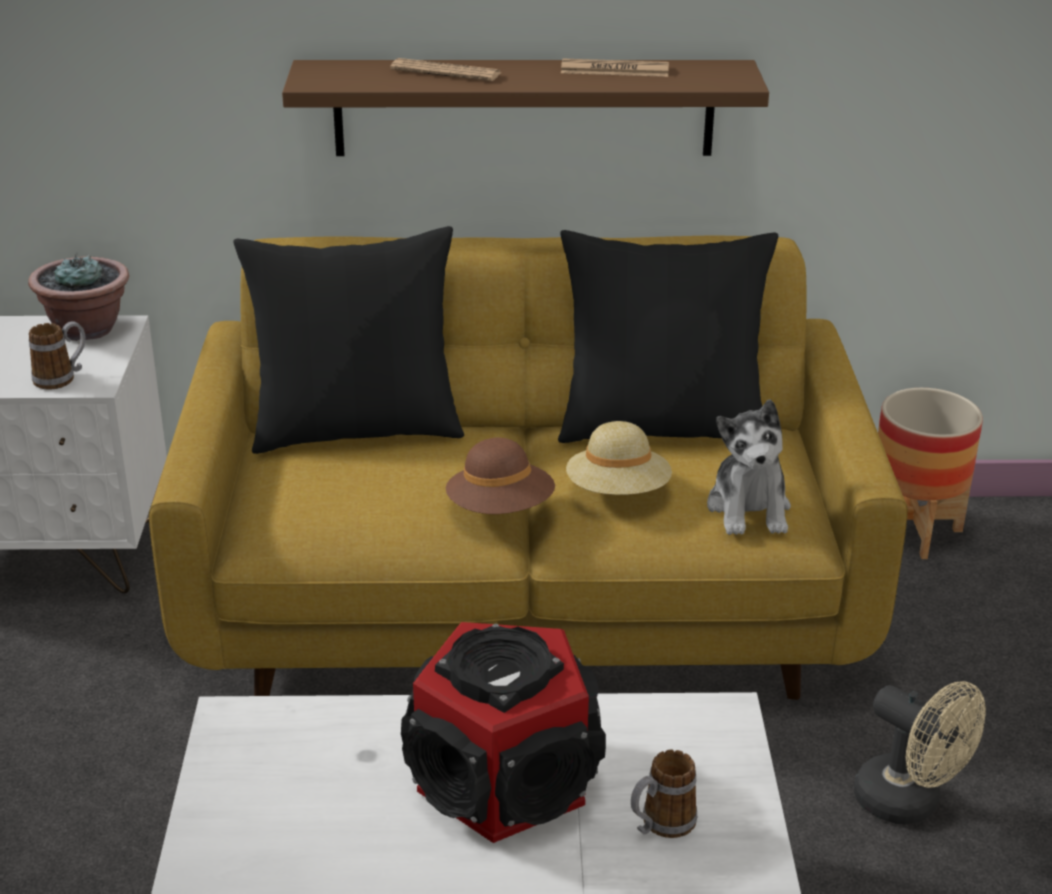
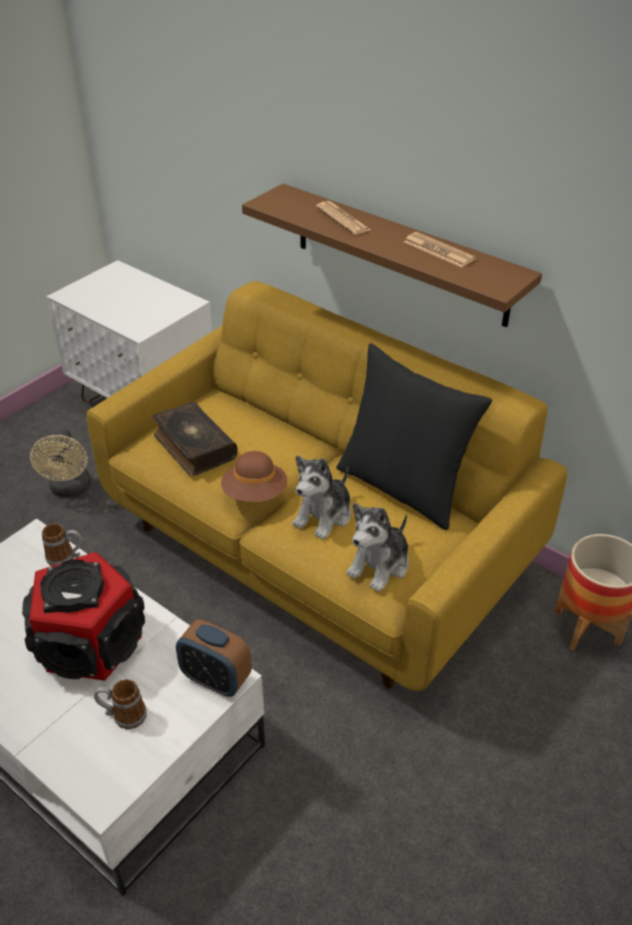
camera: 40 degrees right, 10 degrees up
potted plant [28,253,129,341] -> none
mug [29,321,86,390] -> mug moved to [42,523,82,566]
black pillow [234,226,464,454] -> none
beige hat [566,421,672,495] -> plush toy [292,456,351,540]
beige fan [854,681,986,824] -> beige fan moved to [30,429,91,497]
none -> book [153,402,238,477]
none -> alarm clock [176,619,252,697]

